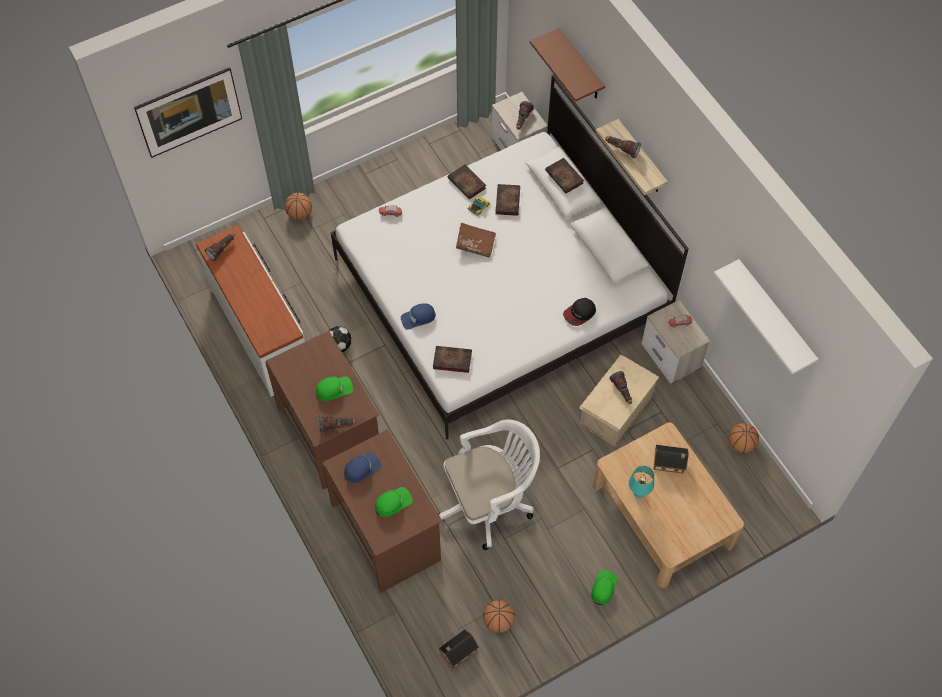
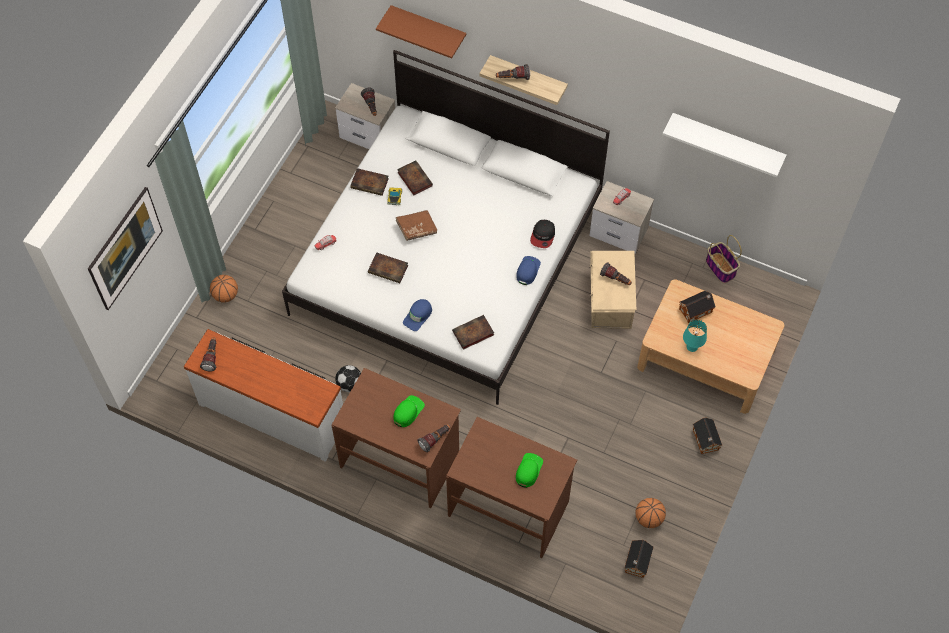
camera: 35 degrees left, 0 degrees up
blue cap [344,453,381,483] -> blue cap moved to [516,256,541,285]
white office chair [438,420,540,550] -> none
book [545,158,584,193] -> book moved to [368,253,408,283]
green cap [591,570,618,605] -> toy house [693,417,722,454]
basketball [729,423,759,453] -> basket [706,235,742,283]

